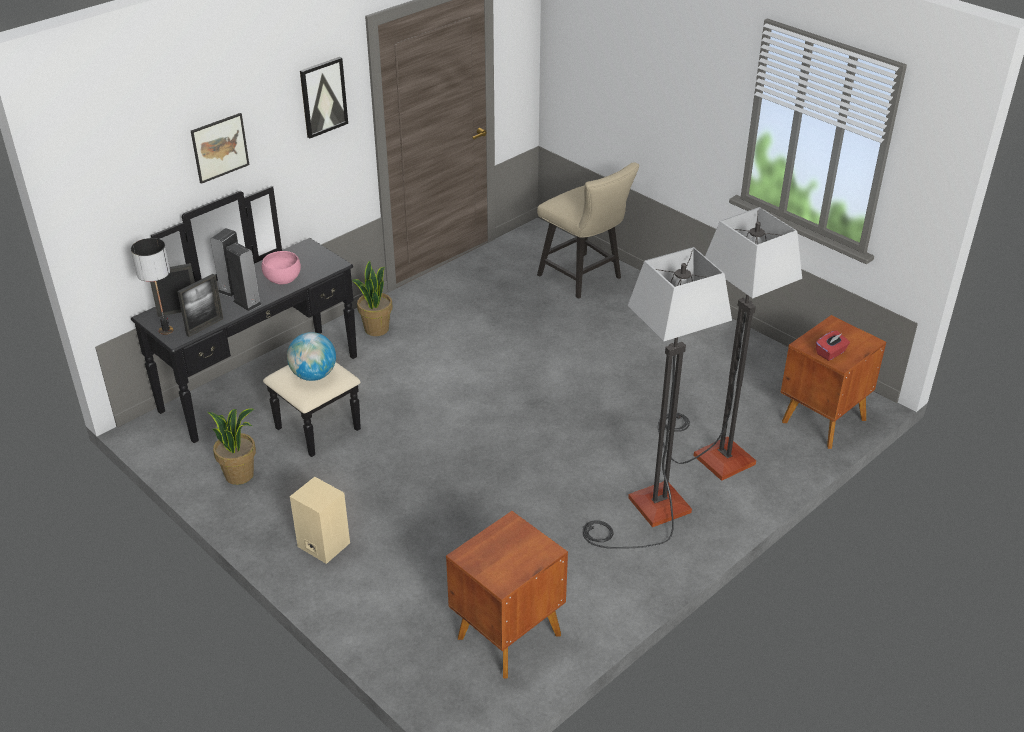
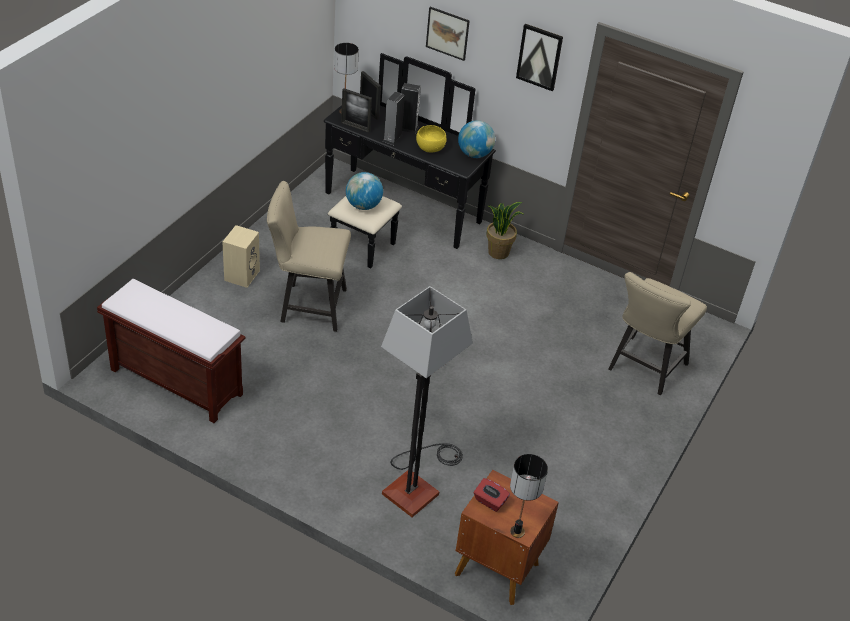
camera: 70 degrees right, 5 degrees up
potted plant [208,409,256,485] -> none
pink bowl [261,251,301,285] -> yellow bowl [416,125,446,153]
brown nightstand [446,511,568,678] -> brown bench [97,279,246,423]
floor lamp [583,247,732,549] -> none
none -> beige chair [267,181,351,332]
none -> globe [458,120,495,158]
none -> table lamp [510,454,548,538]

